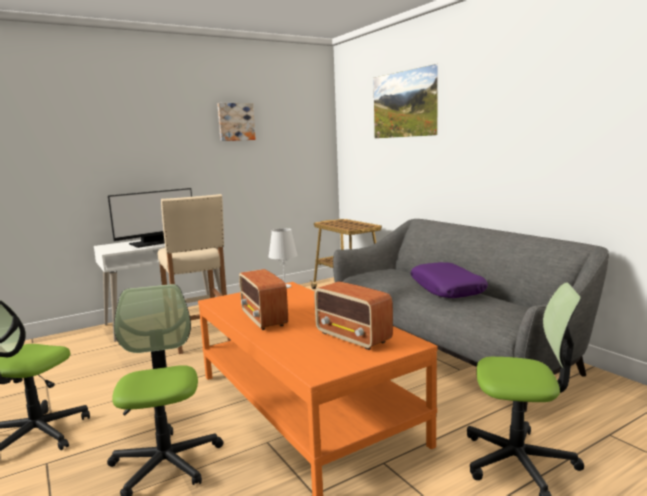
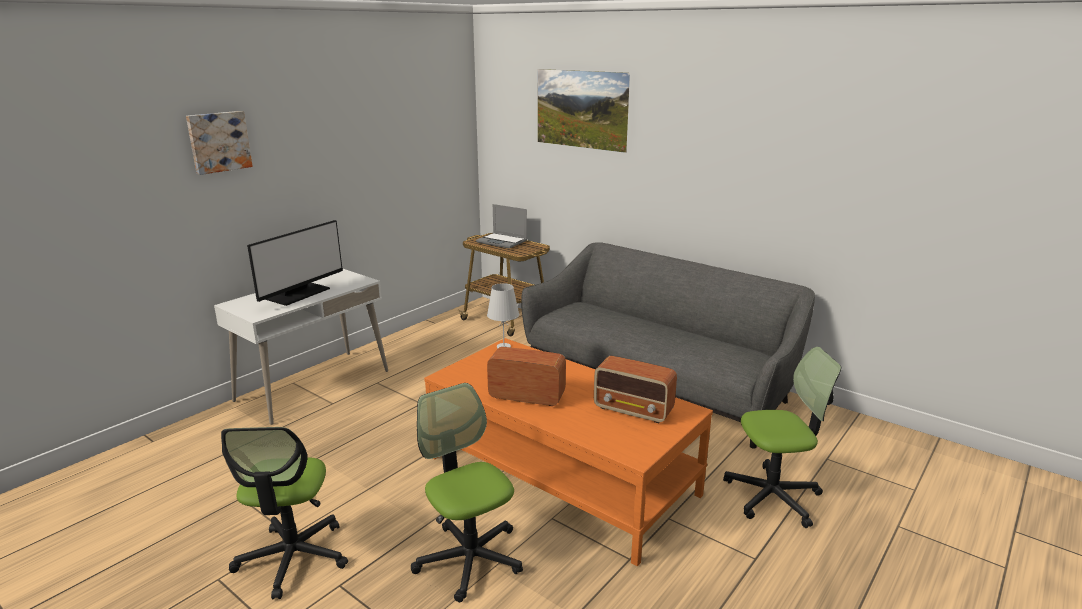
camera: 20 degrees left, 10 degrees up
beige stool [158,194,231,354] -> none
picture [217,103,256,141] -> picture moved to [186,111,253,175]
radio [239,269,288,330] -> radio turned 150 degrees clockwise [487,347,566,406]
purple pillow [411,262,488,298] -> none
none -> laptop [476,204,527,249]

